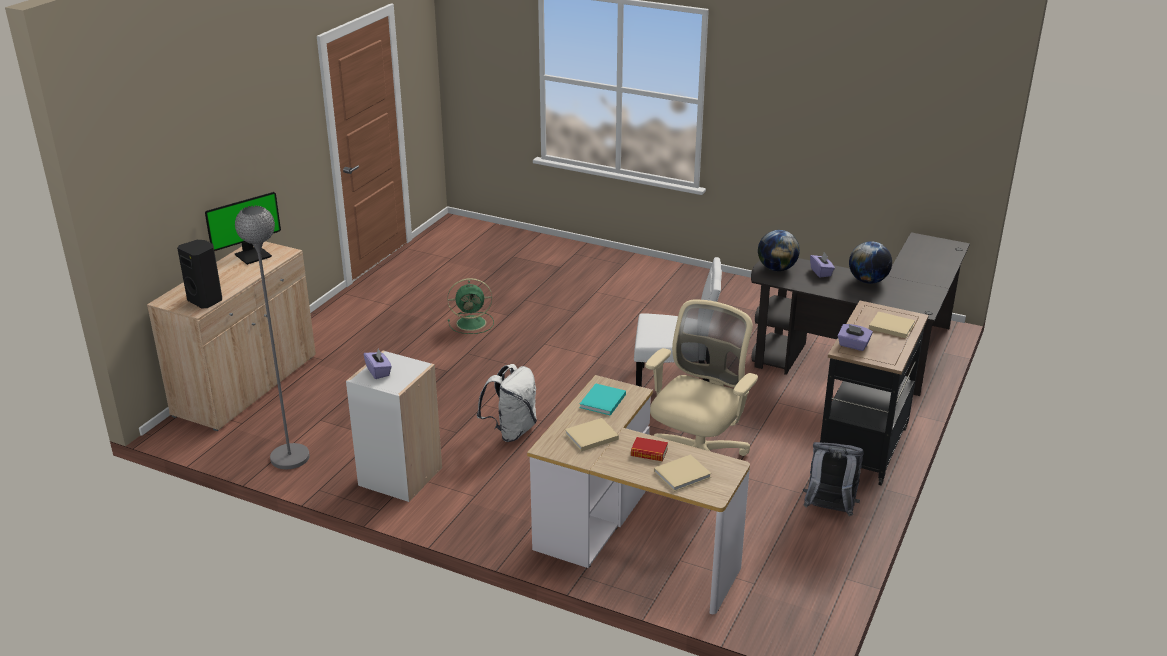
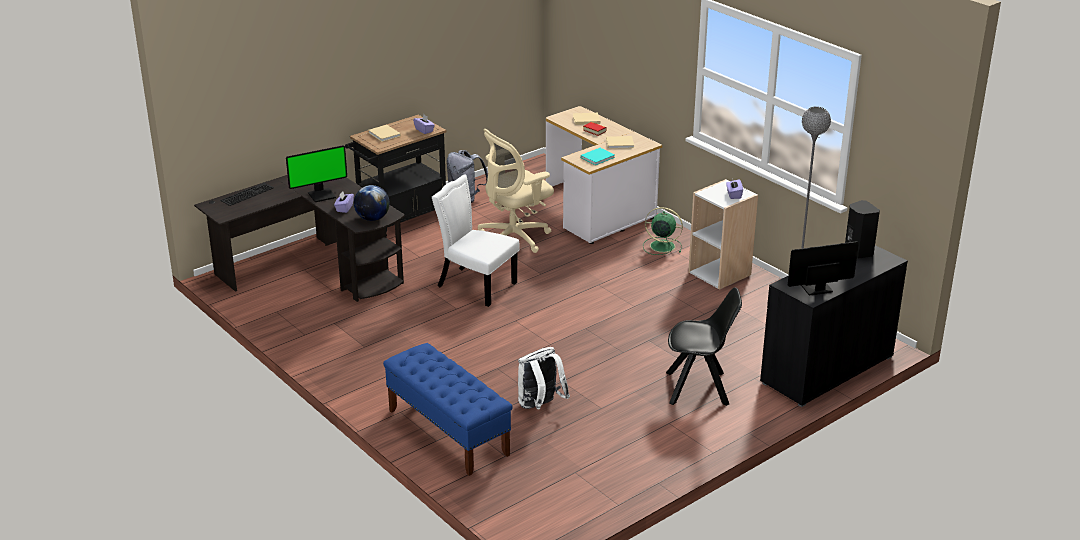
camera: 155 degrees left, 0 degrees up
beige cabinet [147,241,316,431] -> black cabinet [760,245,908,407]
green fan [447,278,494,334] -> green fan moved to [643,207,683,255]
white backpack [477,364,537,442] -> white backpack moved to [518,347,570,410]
globe [849,241,892,284] -> monitor [286,145,347,202]
none -> keyboard [220,182,274,206]
none -> blue bench [383,343,513,476]
none -> black chair [666,287,742,406]

